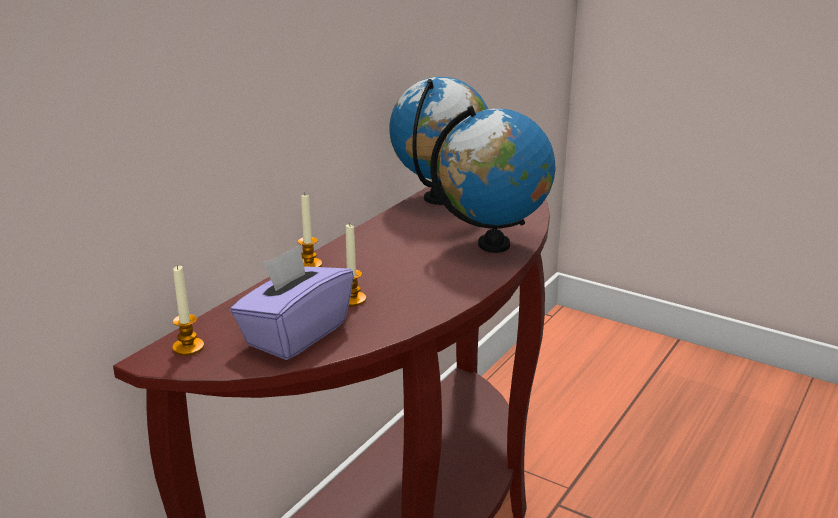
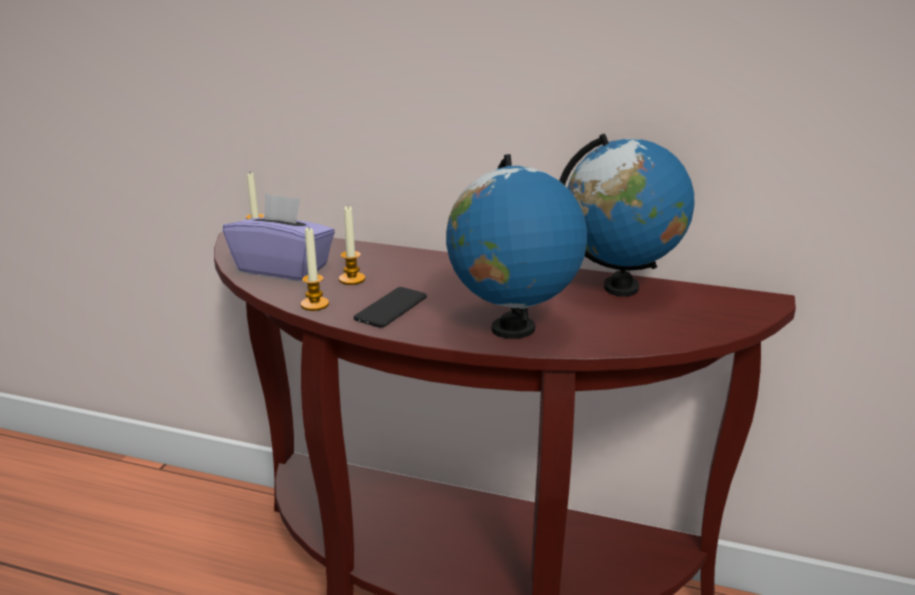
camera: 75 degrees right, 0 degrees up
candle [298,195,322,267] -> candle moved to [301,228,329,311]
none -> phone [354,287,427,328]

